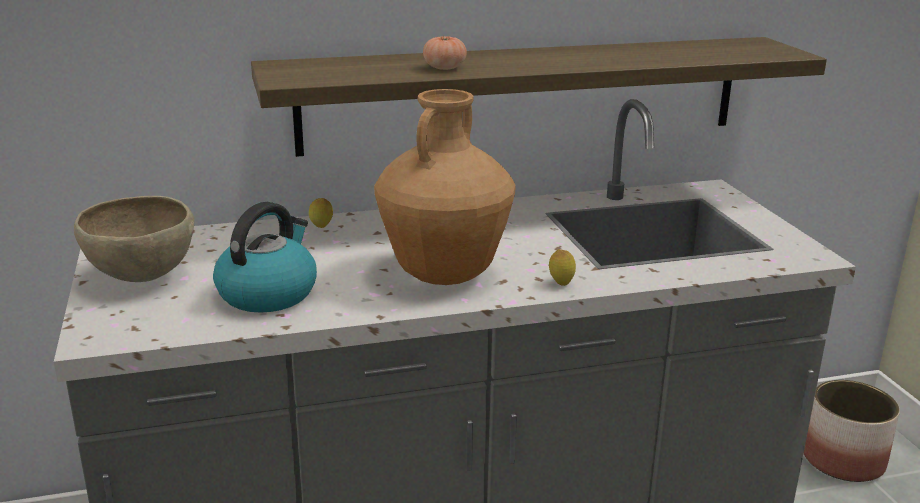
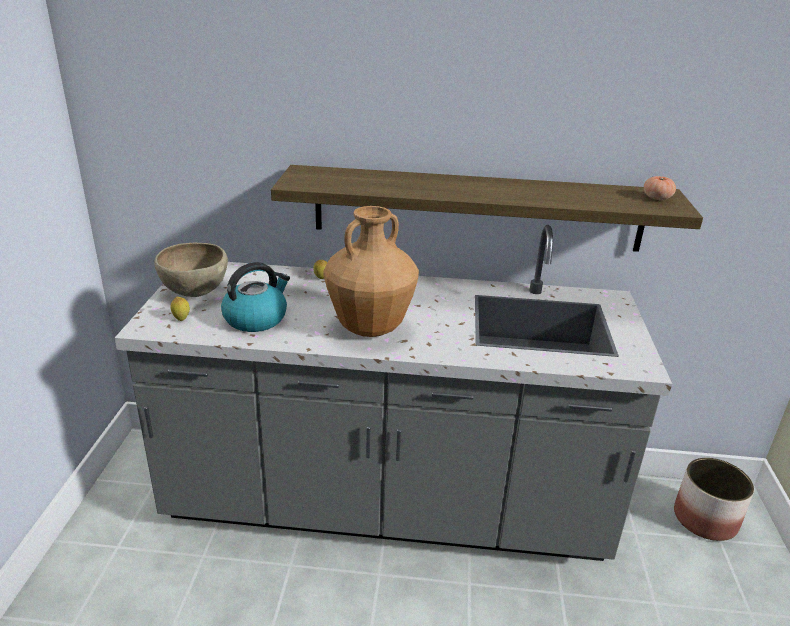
camera: 20 degrees right, 5 degrees up
tomato [423,35,467,70] -> tomato moved to [644,176,676,200]
lemon [549,249,576,286] -> lemon moved to [170,297,190,321]

